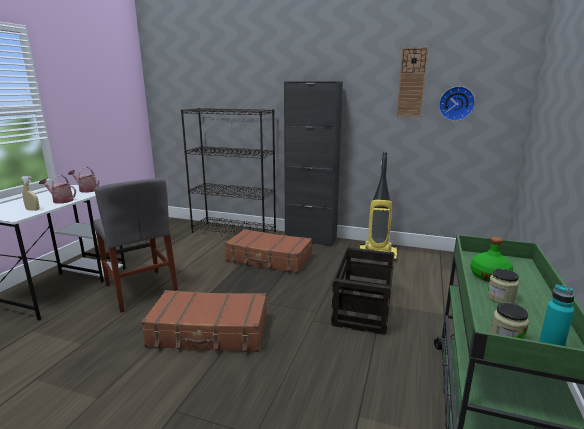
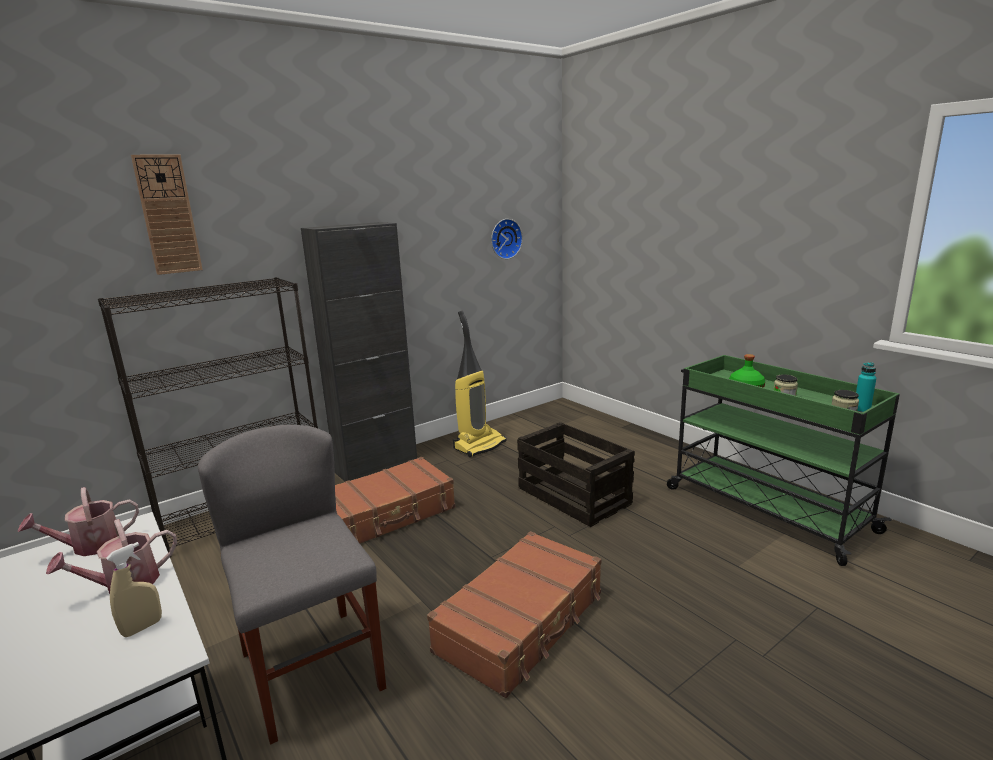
camera: 55 degrees left, 0 degrees up
grey chair [93,178,178,313] -> grey chair turned 120 degrees counterclockwise [198,425,386,745]
wall clock [397,47,429,117] -> wall clock moved to [131,155,203,275]

